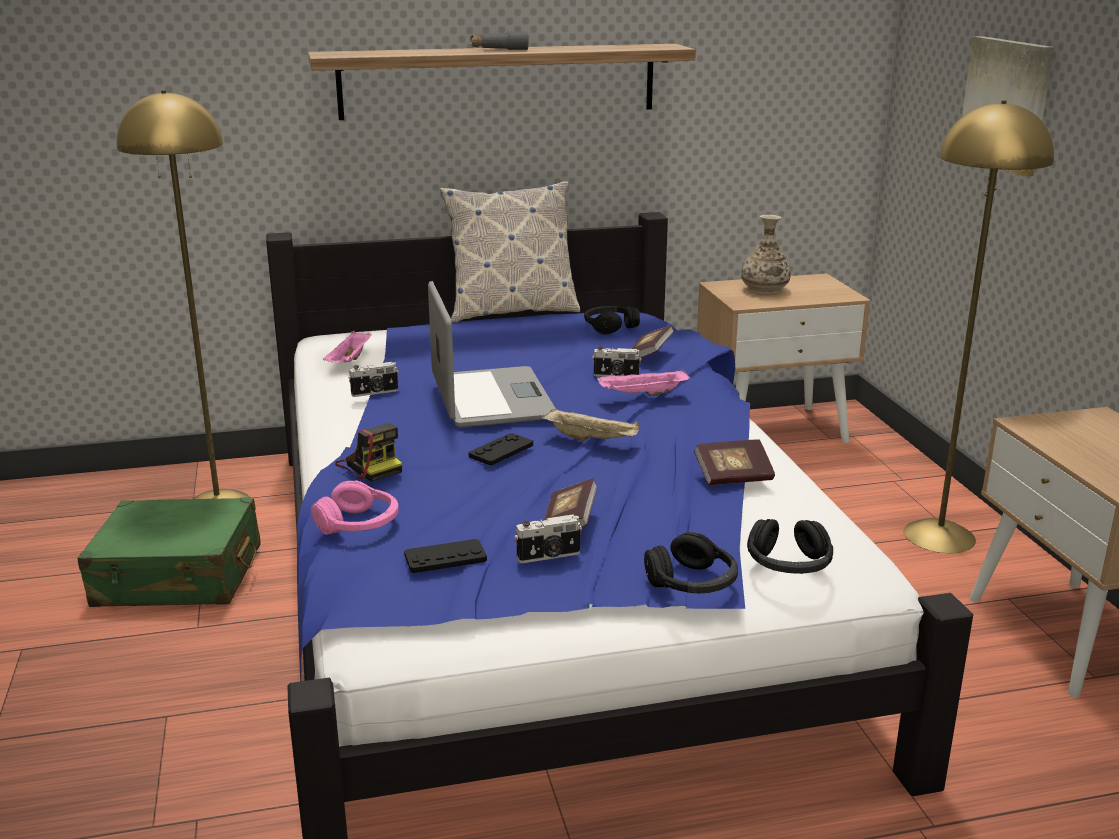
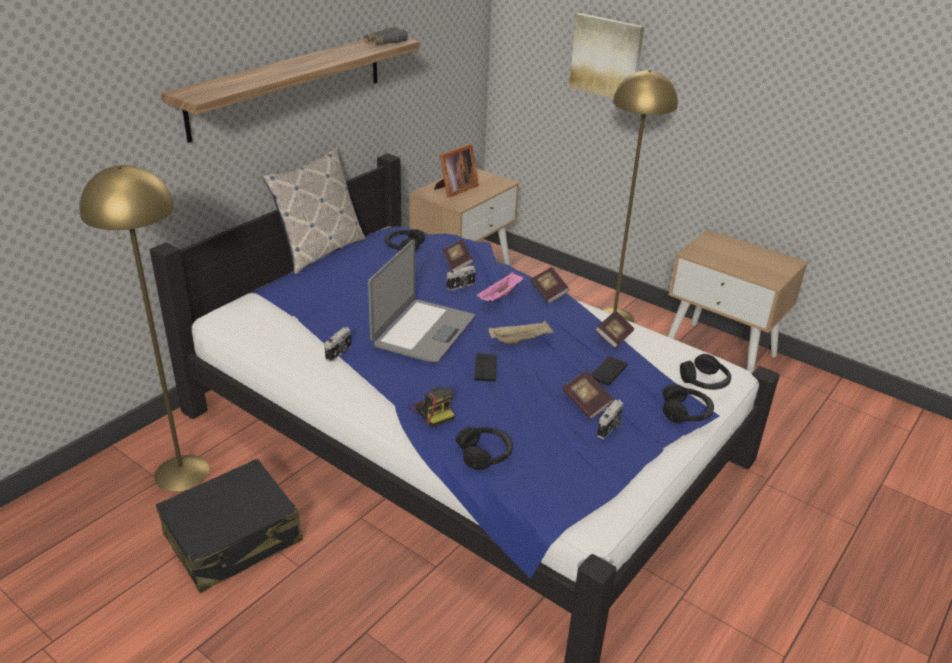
camera: 40 degrees left, 10 degrees up
green suitcase [77,497,261,607] -> black suitcase [156,459,303,593]
pink headphones [311,480,399,535] -> black headphones [456,427,513,470]
pink tray [323,331,371,363] -> none
camera [335,423,402,482] -> camera turned 45 degrees clockwise [408,387,455,428]
black game controller [404,539,487,573] -> black game controller moved to [591,357,627,385]
laptop [428,281,556,428] -> laptop turned 75 degrees clockwise [368,240,475,362]
grey binoculars [470,31,528,50] -> grey binoculars moved to [363,26,408,45]
vase [741,215,791,295] -> picture frame [434,144,479,198]
none -> book [531,267,570,304]

